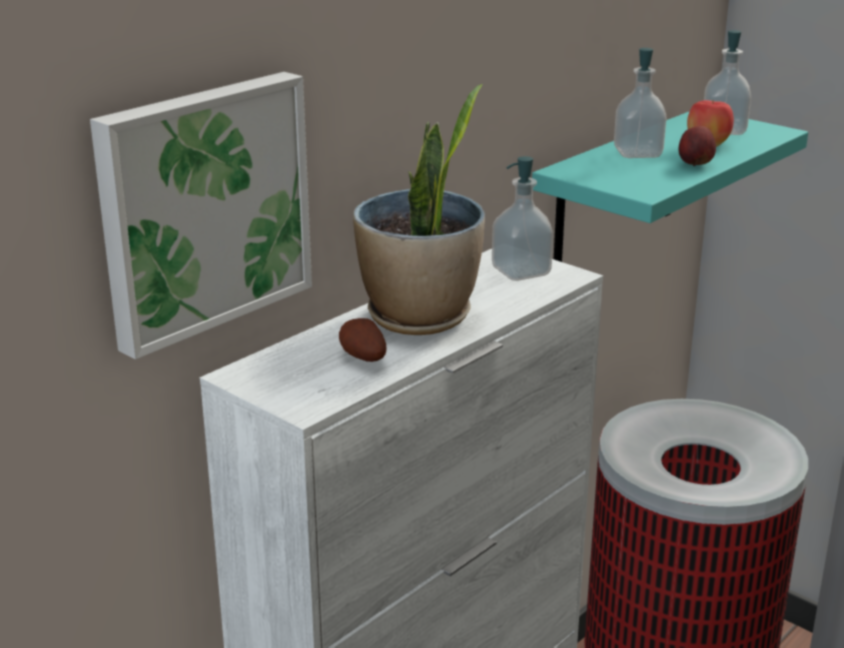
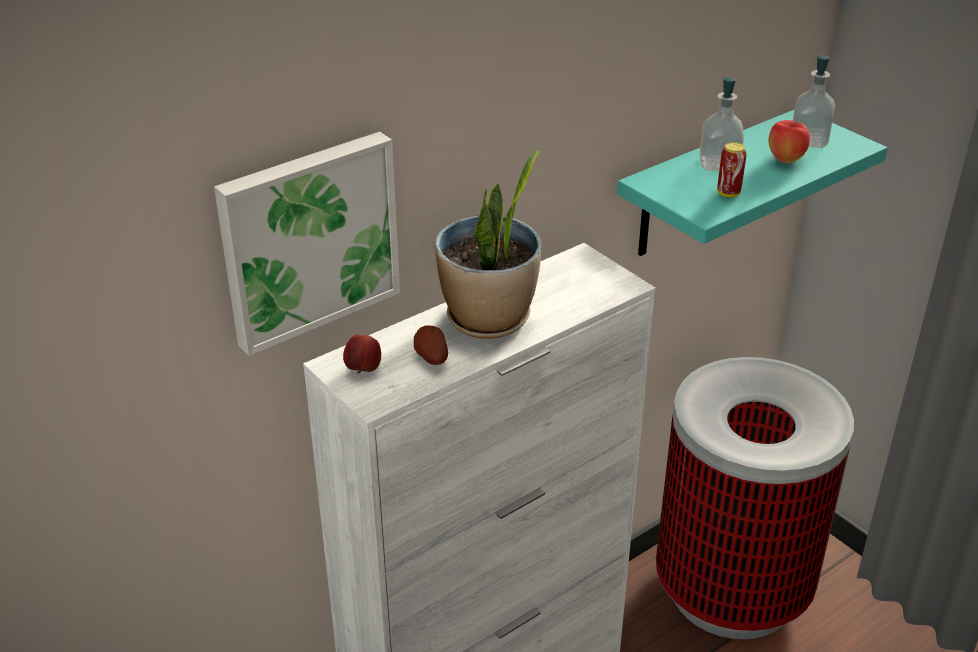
camera: 10 degrees right, 10 degrees up
soap dispenser [492,156,553,281] -> none
apple [679,126,716,166] -> apple moved to [343,335,381,374]
none -> can [717,142,747,197]

